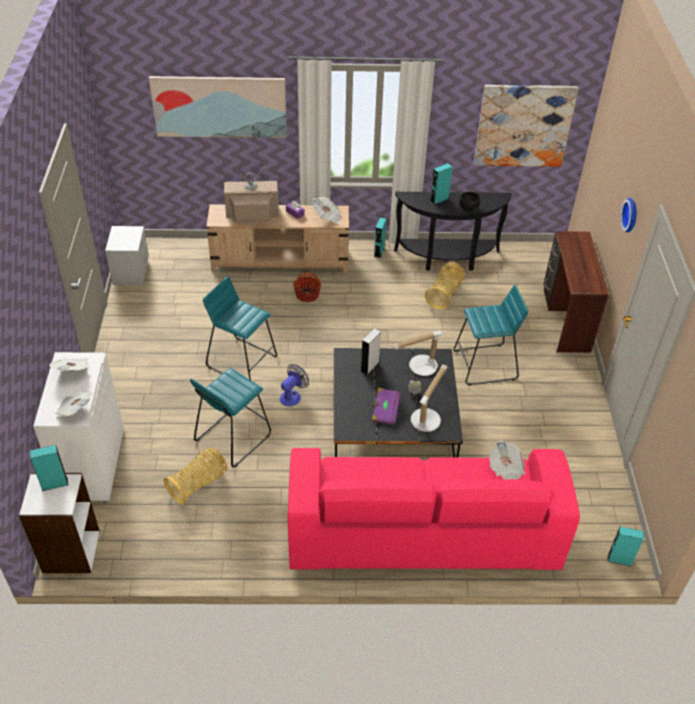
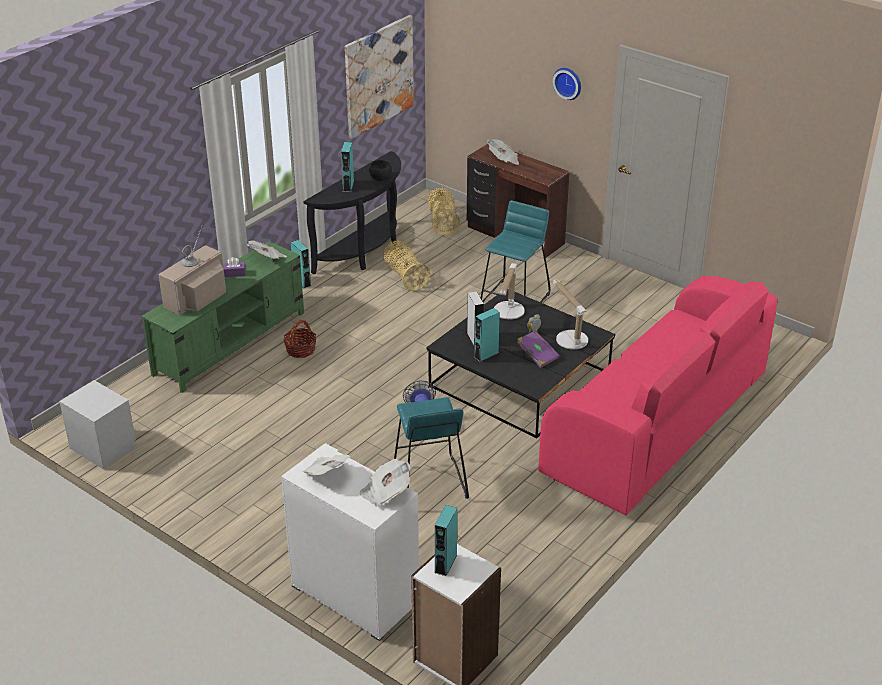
camera: 50 degrees left, 10 degrees down
picture [149,76,287,138] -> none
basket [164,448,227,505] -> basket moved to [428,187,460,235]
turquoise stool [203,276,277,380] -> none
beige tv stand [206,204,349,273] -> green tv stand [141,241,304,393]
newspaper [489,440,525,480] -> newspaper moved to [487,139,519,165]
turquoise speaker [608,527,644,566] -> turquoise speaker moved to [474,308,500,362]

